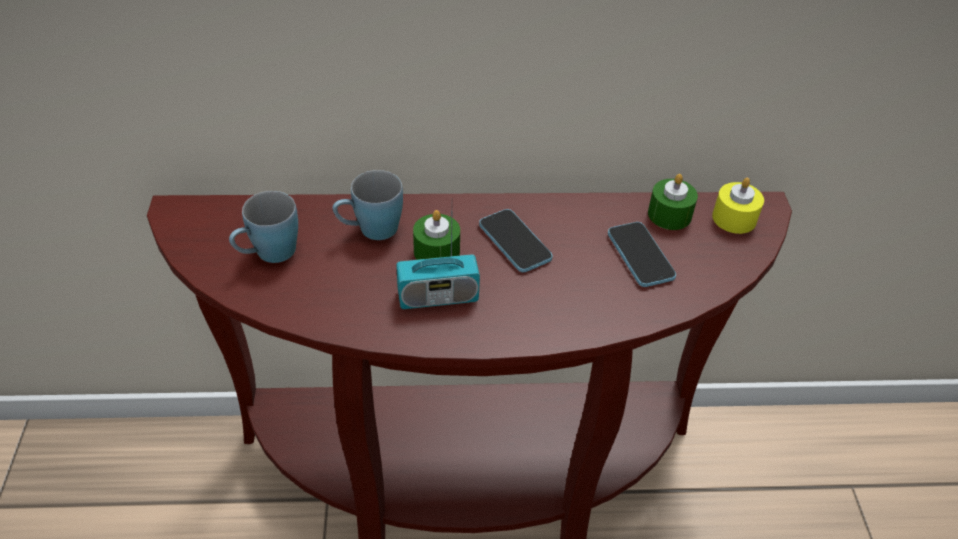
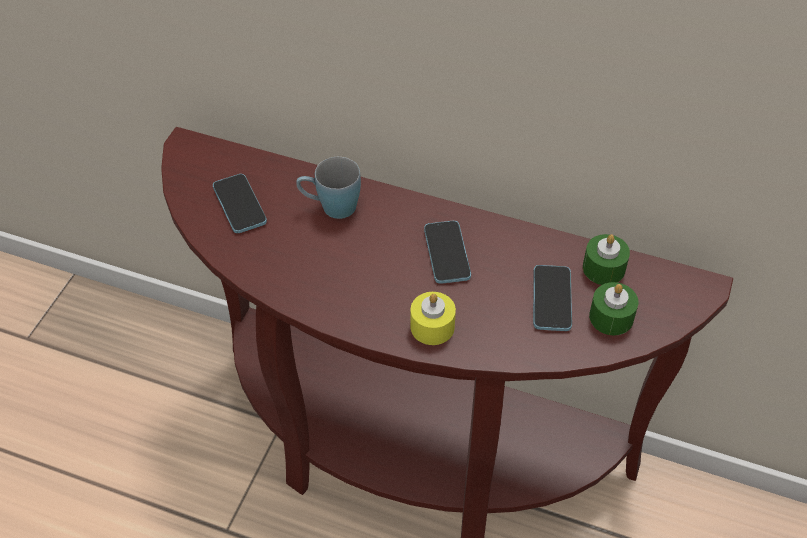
camera: 25 degrees right, 5 degrees up
blue mug [229,191,298,263] -> phone [213,174,267,233]
radio [396,214,480,309] -> none
green candle [413,210,460,260] -> green candle moved to [589,282,638,336]
yellow candle [712,178,764,234] -> yellow candle moved to [410,292,456,345]

